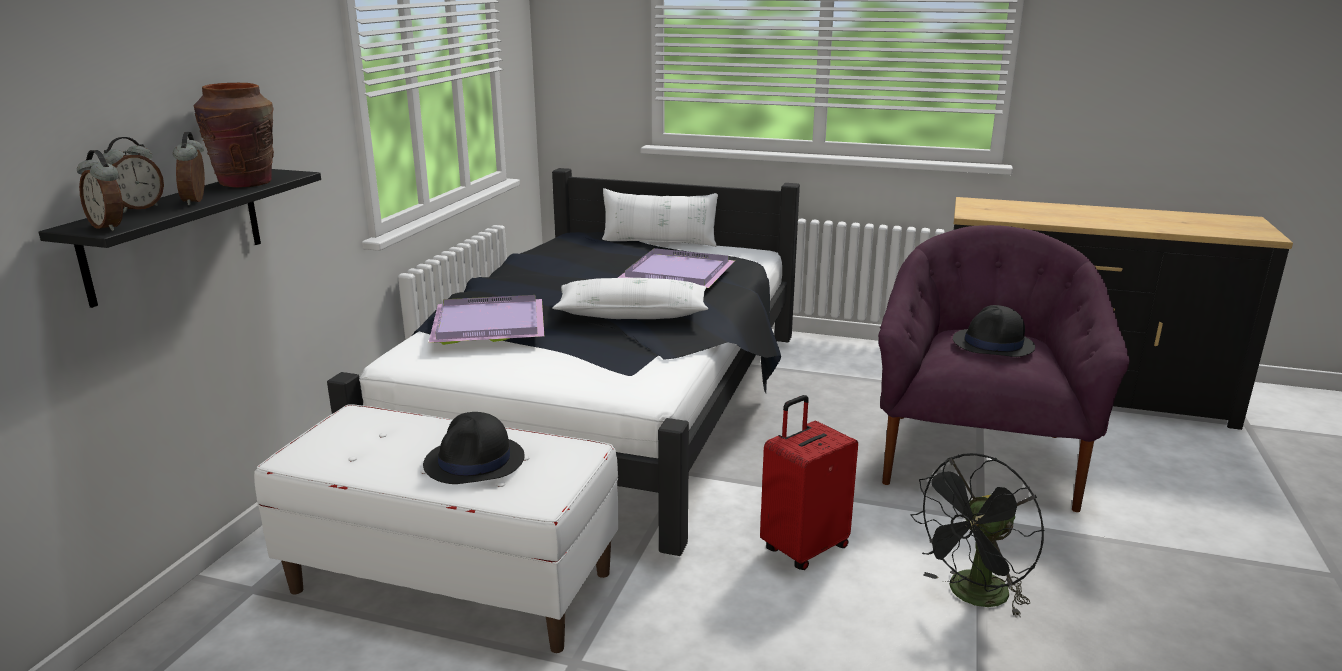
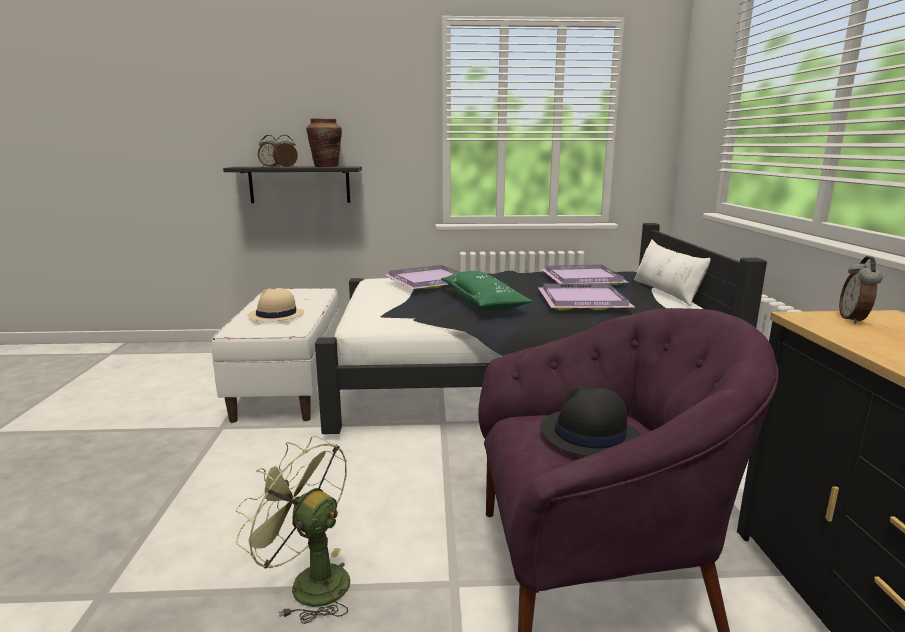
camera: 70 degrees right, 5 degrees down
alarm clock [77,150,123,231] -> alarm clock moved to [839,256,882,324]
black hat [423,412,525,484] -> beige hat [247,288,304,322]
white pillow [552,278,708,319] -> green pillow [441,271,532,311]
red suitcase [760,395,858,570] -> none
black fan [910,453,1045,618] -> green fan [236,436,350,624]
none -> purple tray [541,264,629,286]

